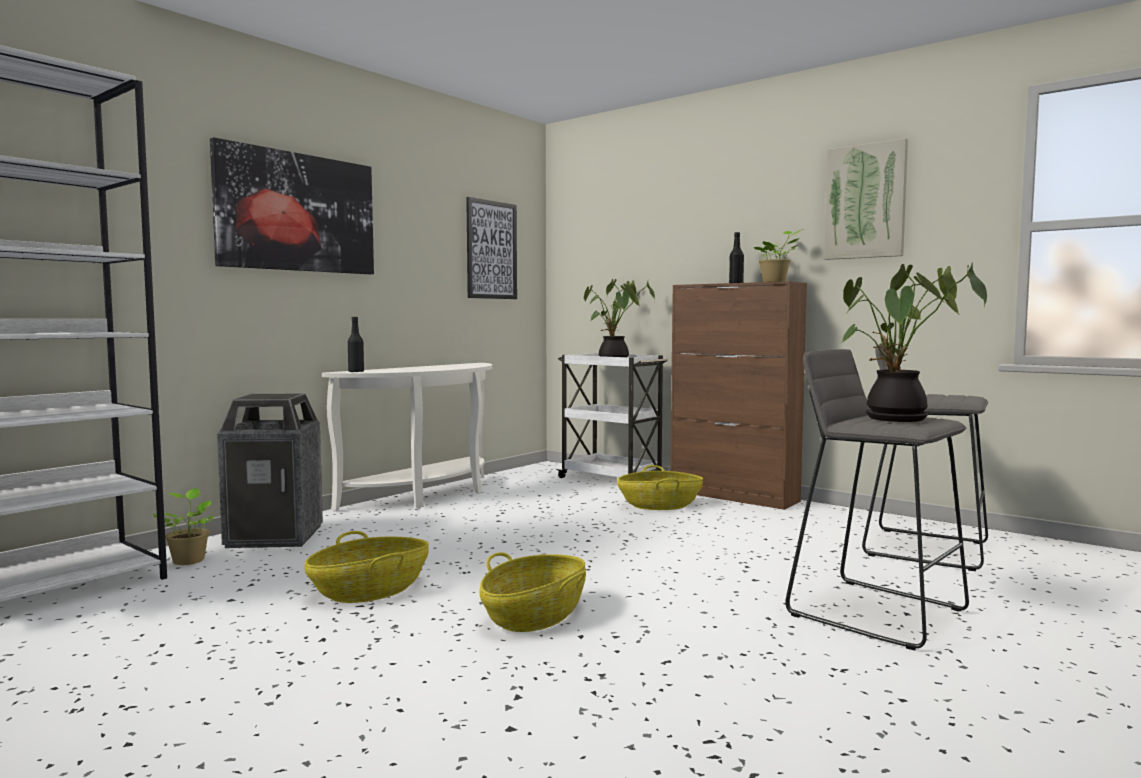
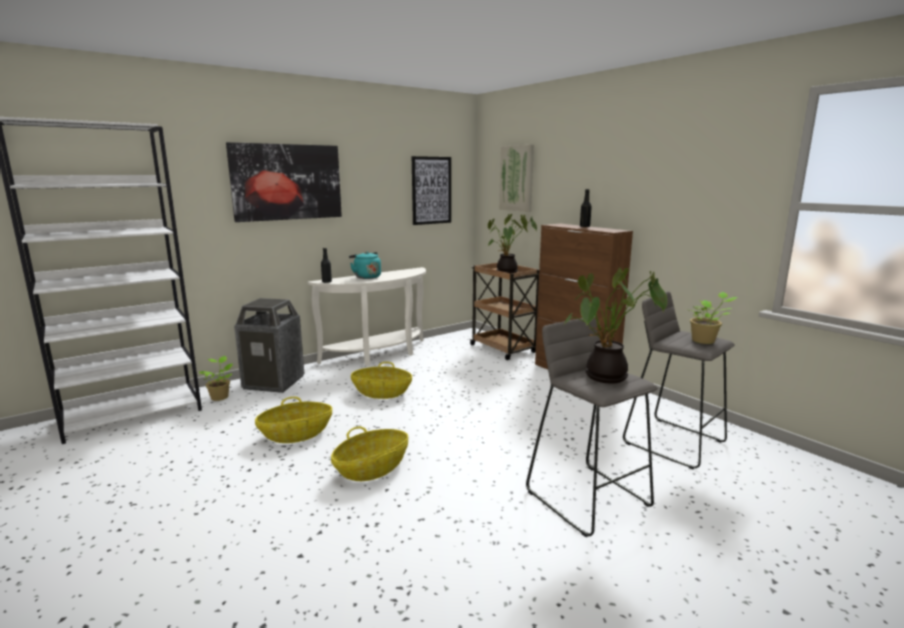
camera: 15 degrees right, 10 degrees up
white cart [556,353,668,478] -> brown cart [469,263,539,360]
basket [617,465,703,510] -> basket moved to [351,362,412,399]
potted plant [754,229,803,282] -> potted plant moved to [690,292,738,344]
picture [824,138,908,260] -> picture moved to [499,145,534,212]
none -> turquoise kettle [349,252,381,279]

